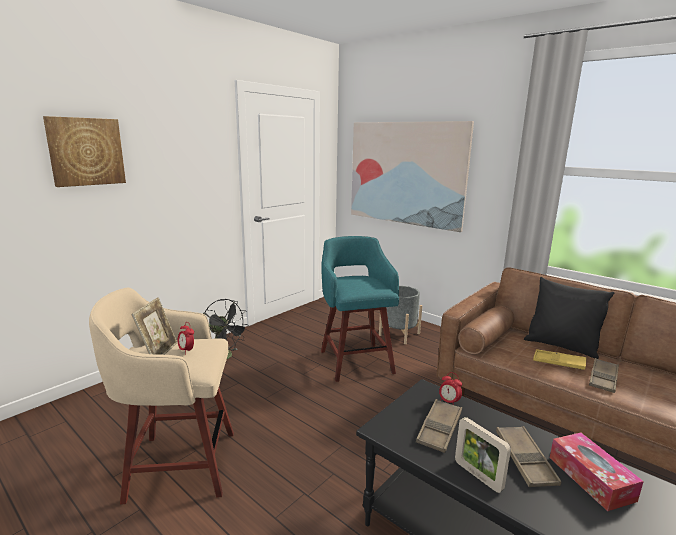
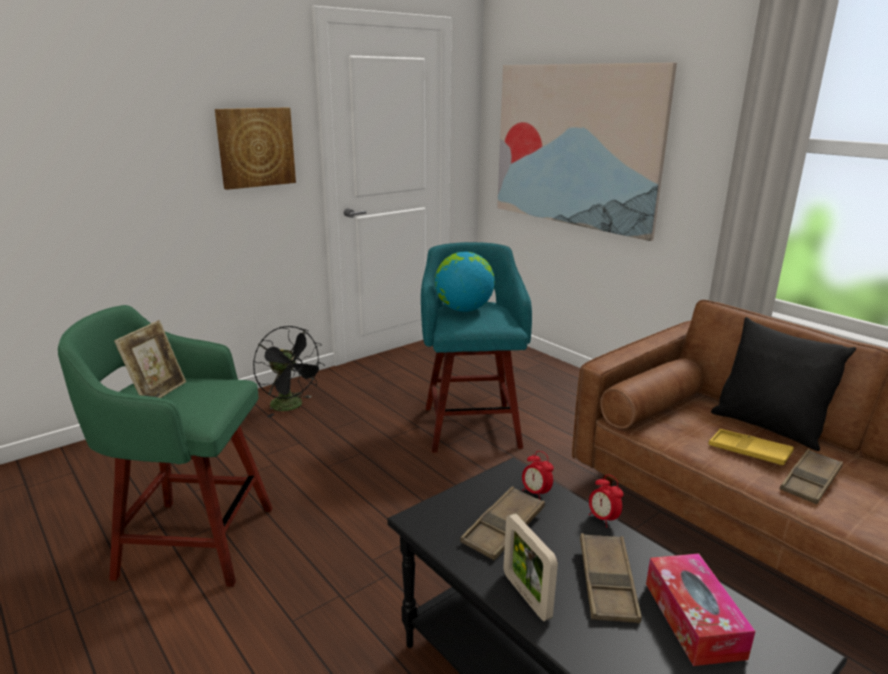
camera: 10 degrees right, 5 degrees up
picture [43,116,126,187] -> picture moved to [215,107,296,190]
beige stool [89,288,234,505] -> green stool [58,305,272,587]
alarm clock [178,323,194,355] -> alarm clock moved to [589,474,624,528]
grey planter [379,286,422,344] -> none
none -> globe [435,252,495,312]

